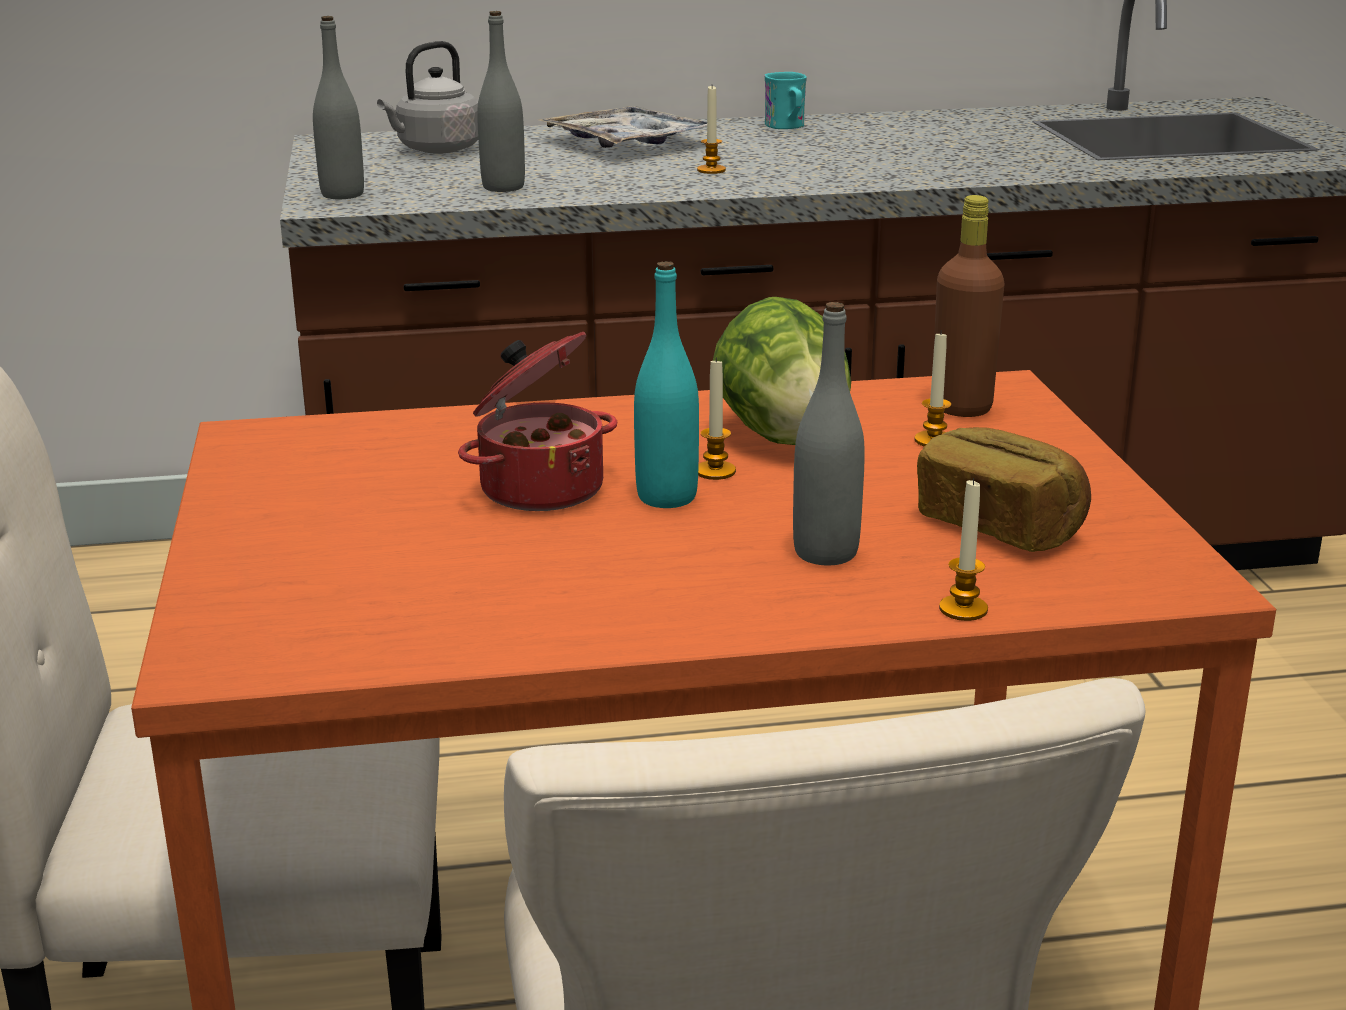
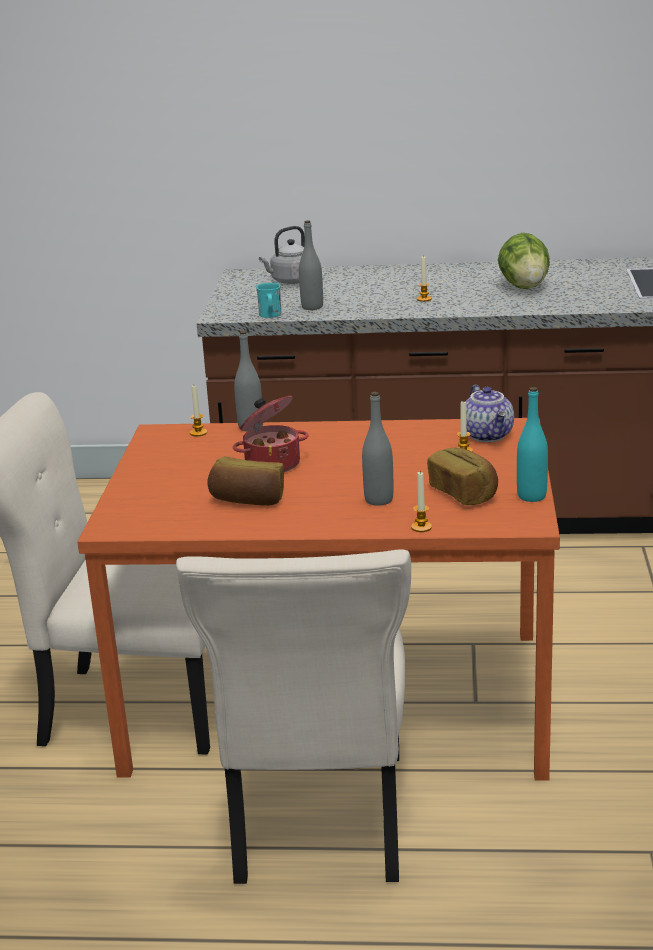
camera: 15 degrees right, 0 degrees up
grey bottle [313,16,364,199] -> grey bottle moved to [234,331,263,432]
tray [539,106,718,148] -> none
turquoise bottle [634,261,699,508] -> turquoise bottle moved to [517,387,548,502]
candle [698,357,736,480] -> candle moved to [190,385,207,436]
lettuce [713,297,851,445] -> lettuce moved to [498,233,550,289]
turquoise mug [764,72,807,129] -> turquoise mug moved to [256,283,282,318]
brown bottle [933,195,1004,417] -> teapot [465,385,514,442]
none -> bread [207,456,284,506]

